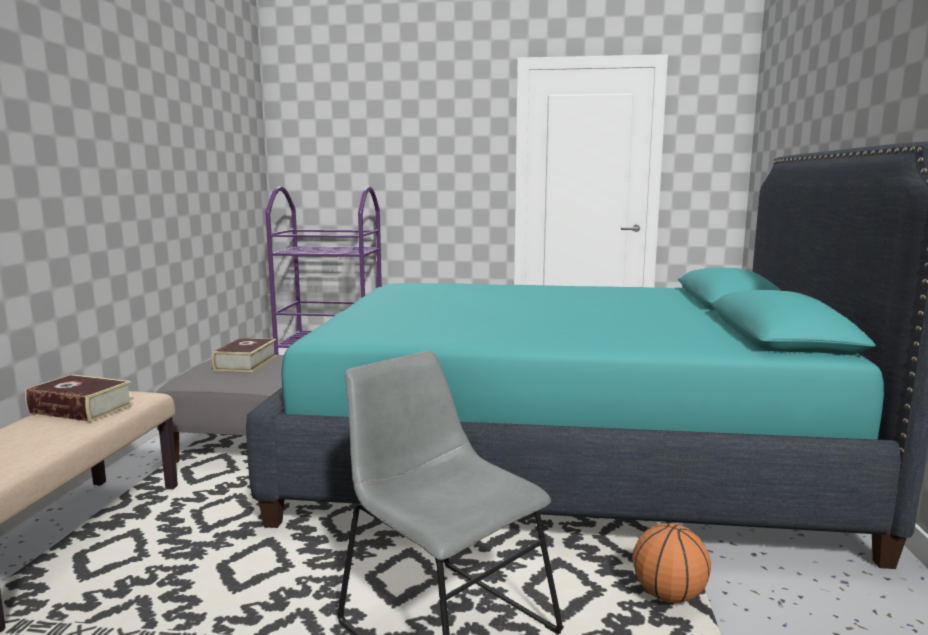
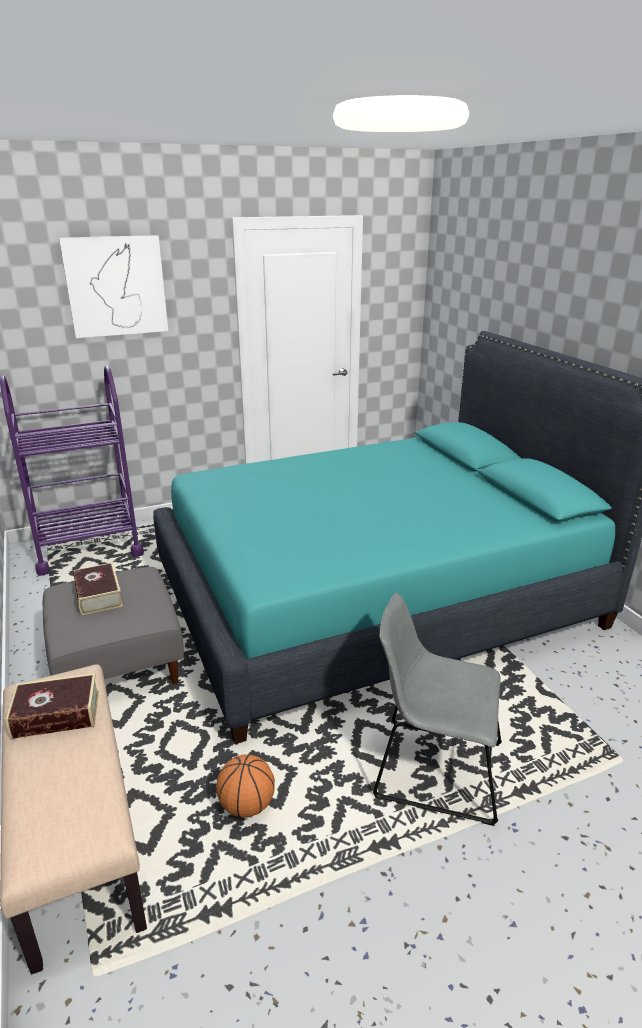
camera: 30 degrees left, 15 degrees up
basketball [632,523,711,603] -> basketball moved to [216,754,275,817]
none -> picture [59,235,168,338]

